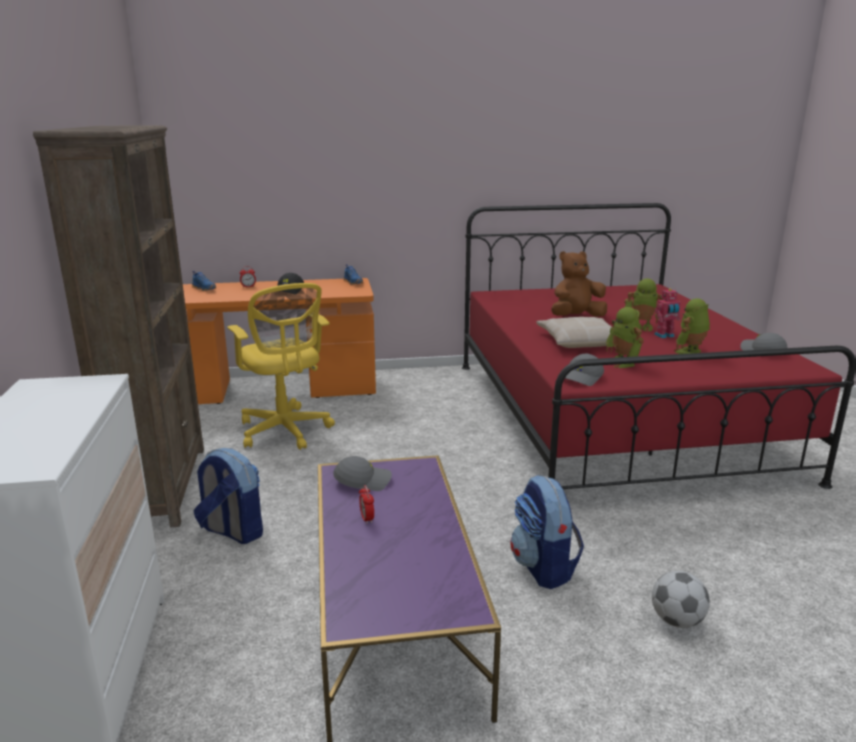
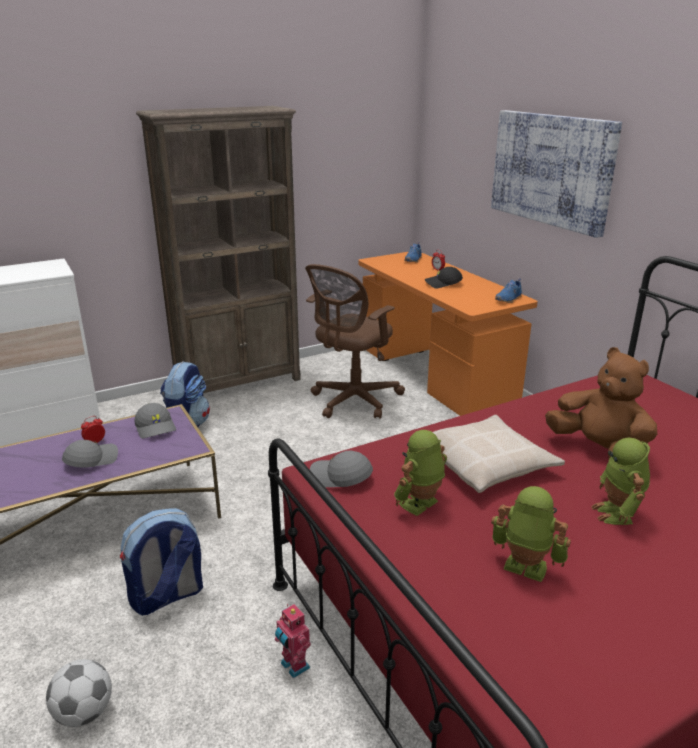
camera: 70 degrees right, 5 degrees up
yellow office chair [228,283,335,450] -> brown office chair [305,264,405,419]
toy robot [654,288,681,338] -> toy robot moved to [275,604,311,678]
grey cap [740,333,788,351] -> grey cap moved to [62,440,118,468]
none -> picture [491,110,622,238]

